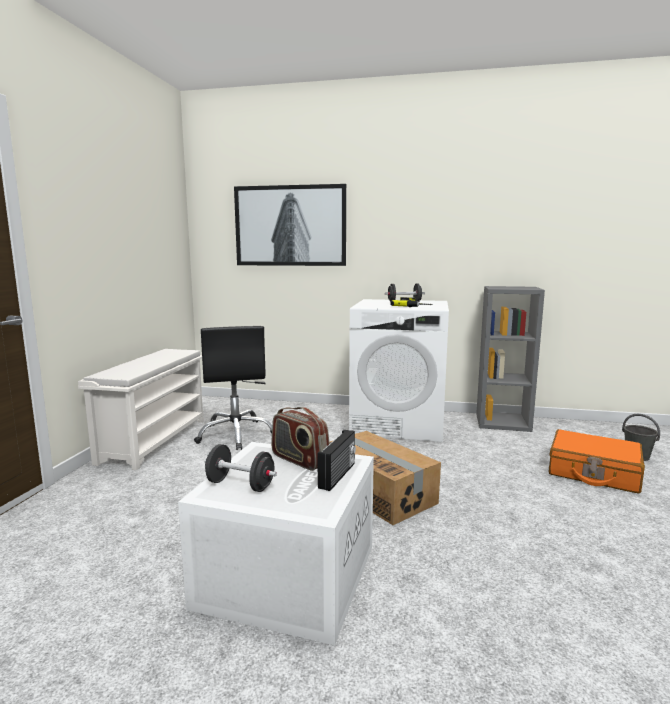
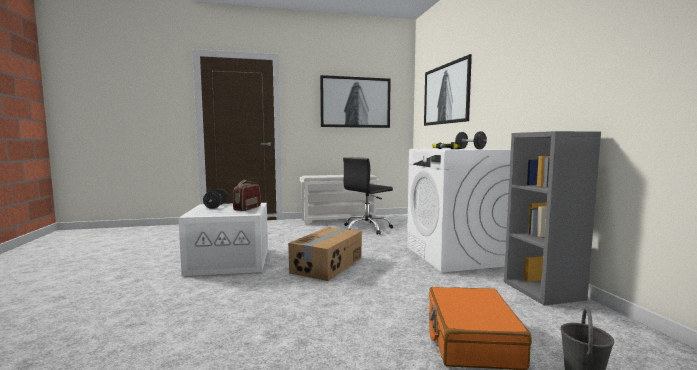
camera: 65 degrees right, 5 degrees down
radio [317,430,356,491] -> none
none -> picture [320,75,391,128]

